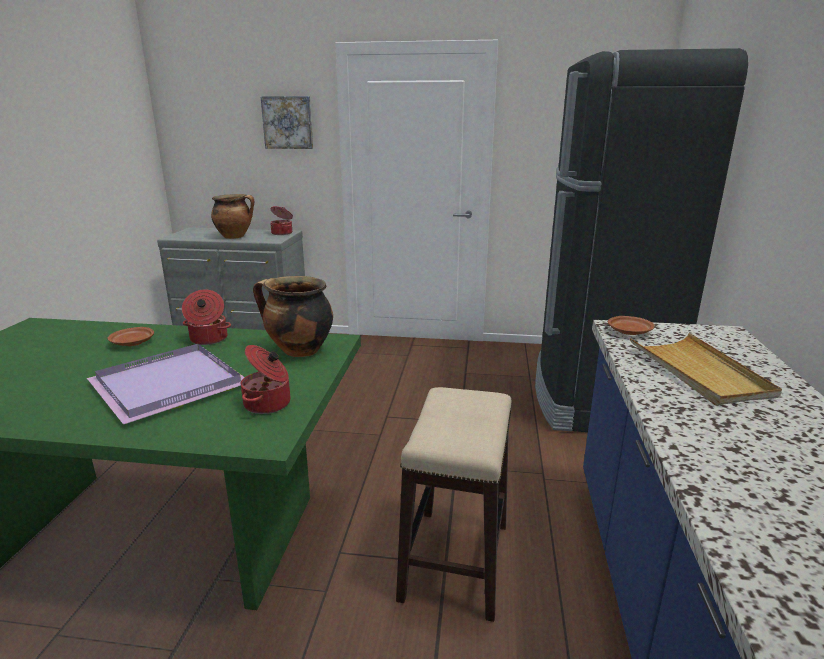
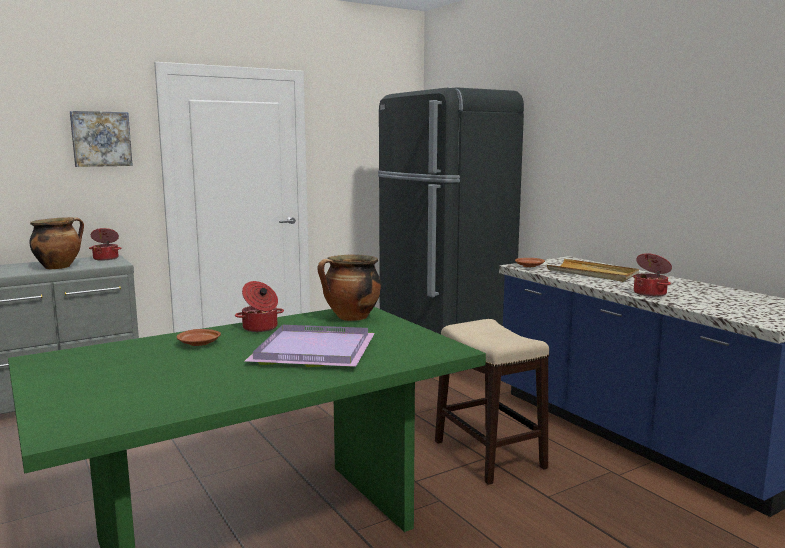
camera: 40 degrees left, 10 degrees down
cooking pot [241,345,290,414] -> cooking pot moved to [633,253,672,297]

